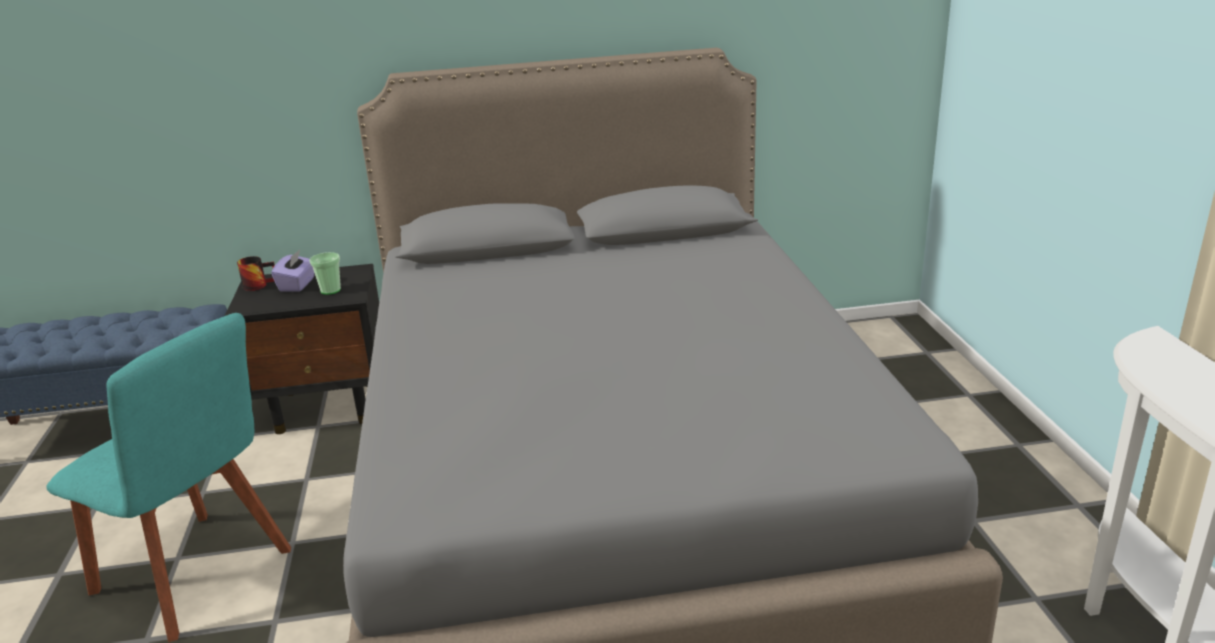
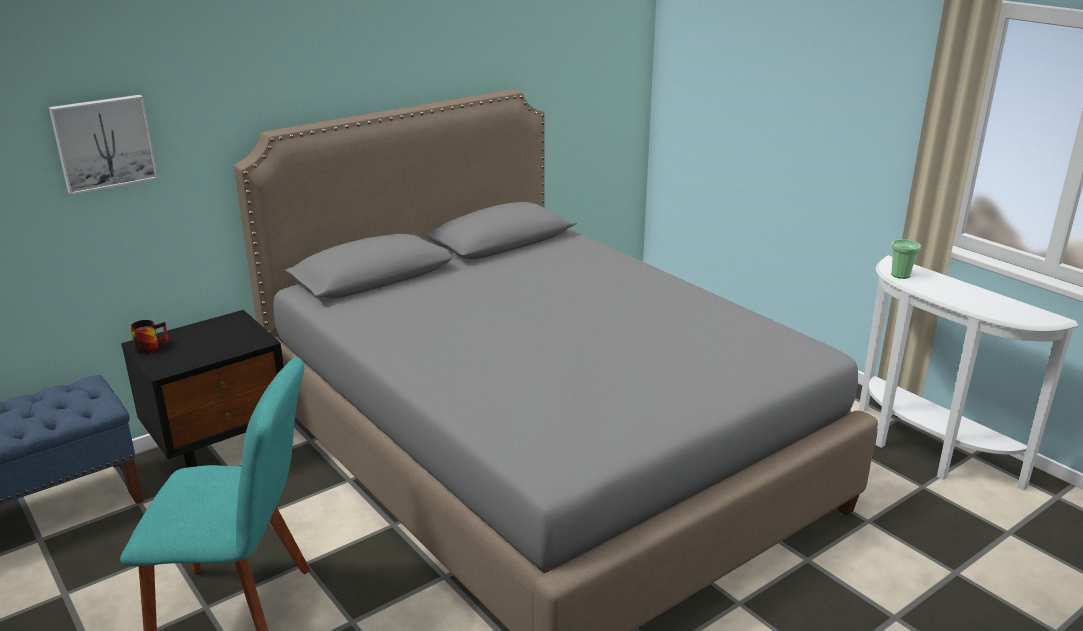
camera: 30 degrees left, 0 degrees up
purple tissue box [271,250,314,292] -> none
cup [309,252,341,295] -> cup moved to [891,239,921,279]
none -> picture [49,95,158,195]

